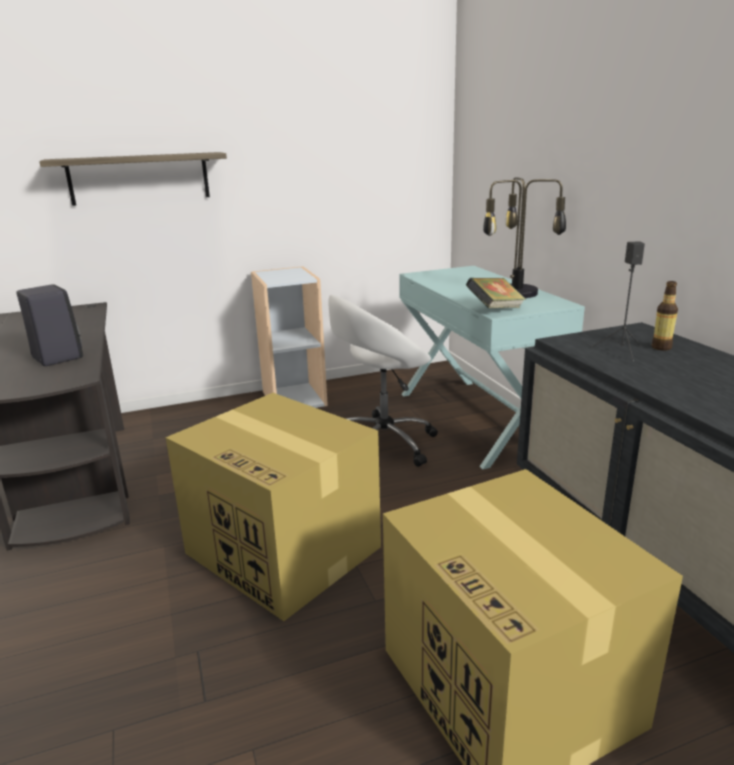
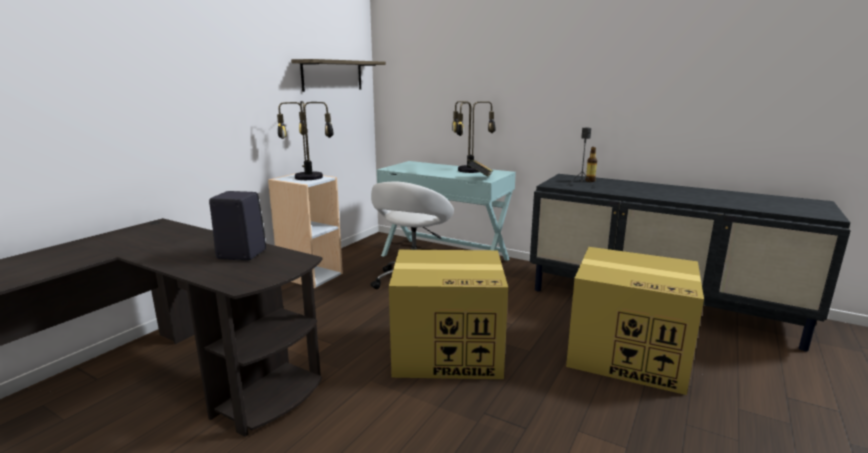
camera: 40 degrees left, 5 degrees down
shelf [39,152,227,206] -> shelf moved to [291,59,386,92]
none -> table lamp [277,101,333,180]

